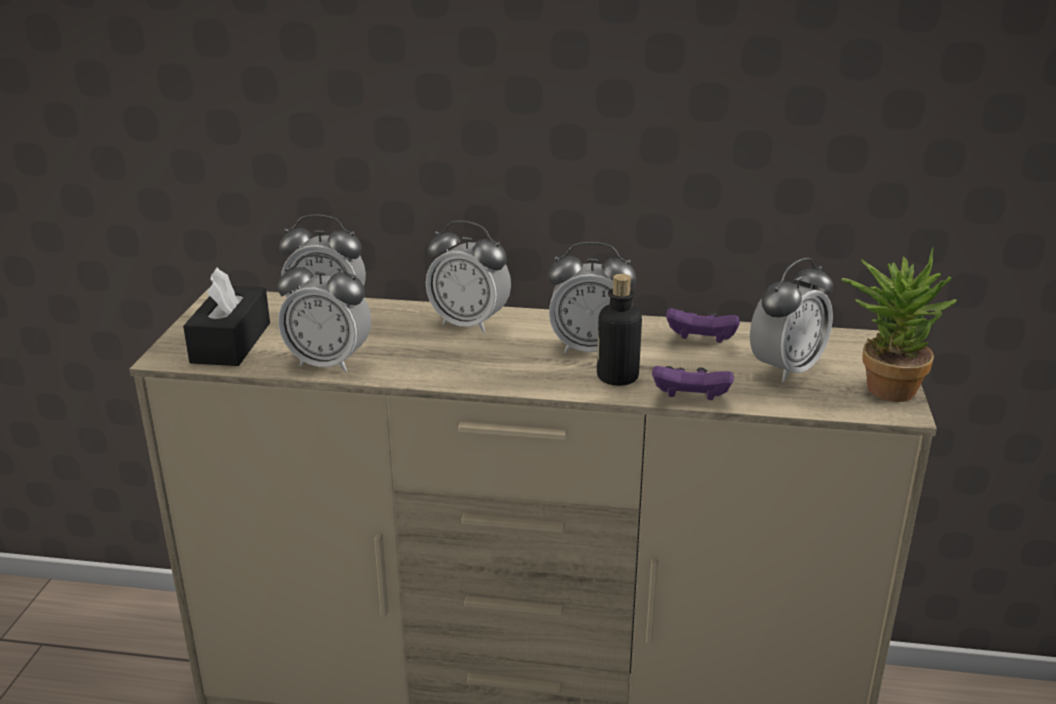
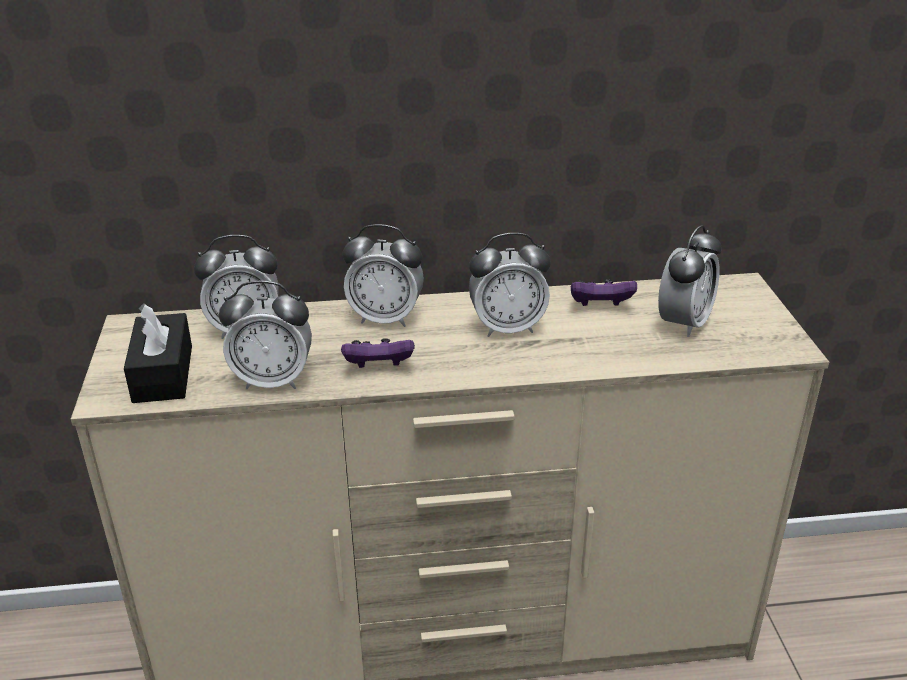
camera: 15 degrees left, 5 degrees up
bottle [597,274,642,386] -> none
purple game controller [652,366,734,400] -> purple game controller moved to [341,338,415,368]
potted plant [841,248,957,402] -> none

